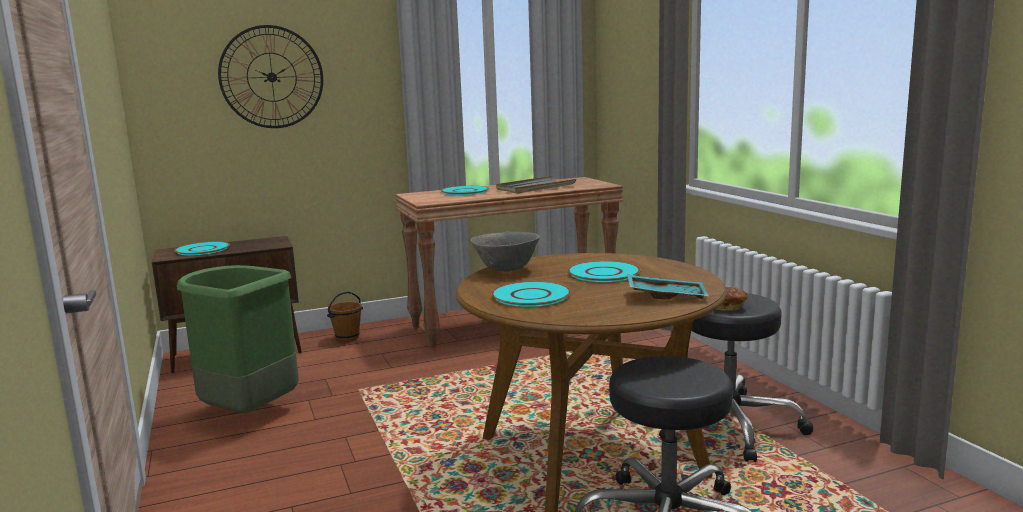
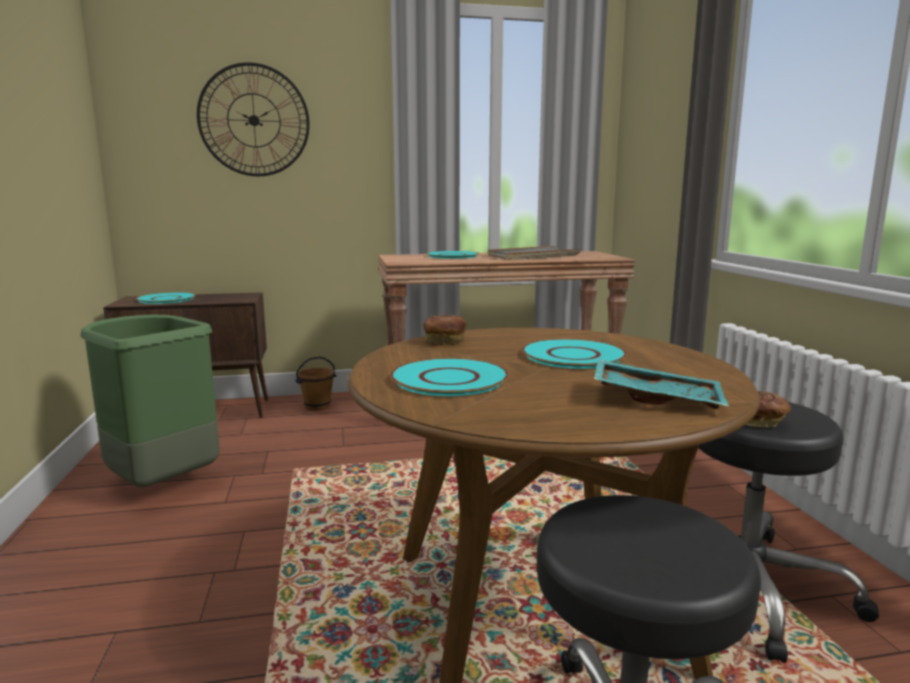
camera: 10 degrees right, 0 degrees up
grey bowl [471,232,540,271] -> bread [424,314,466,345]

